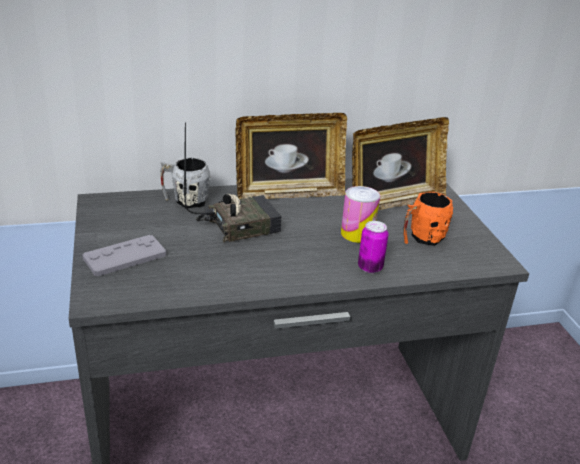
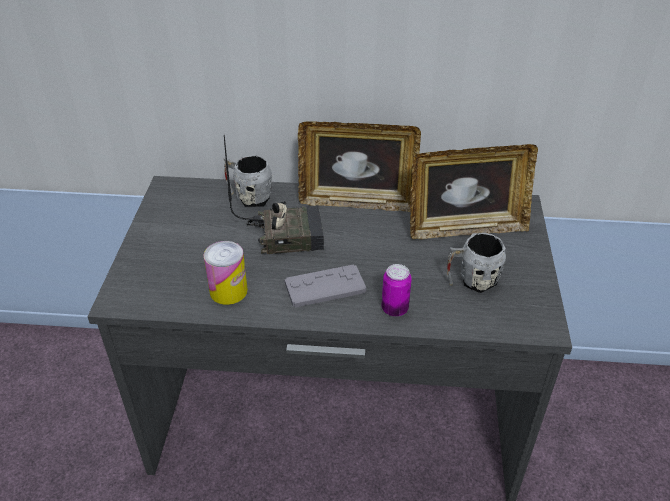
camera: 20 degrees right, 10 degrees up
grey game controller [82,235,166,276] -> grey game controller moved to [285,264,366,308]
can [341,186,380,243] -> can moved to [204,241,248,305]
orange mug [404,192,453,246] -> grey mug [447,233,506,293]

